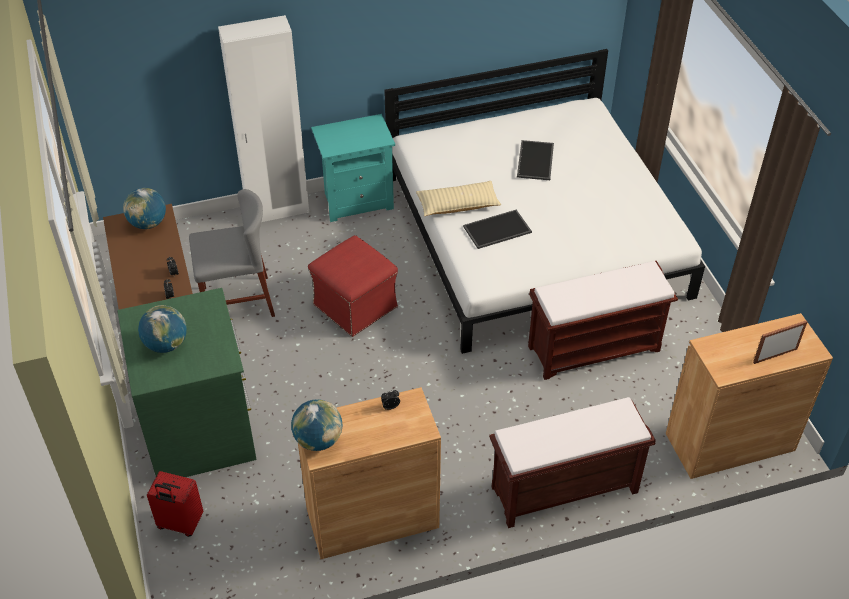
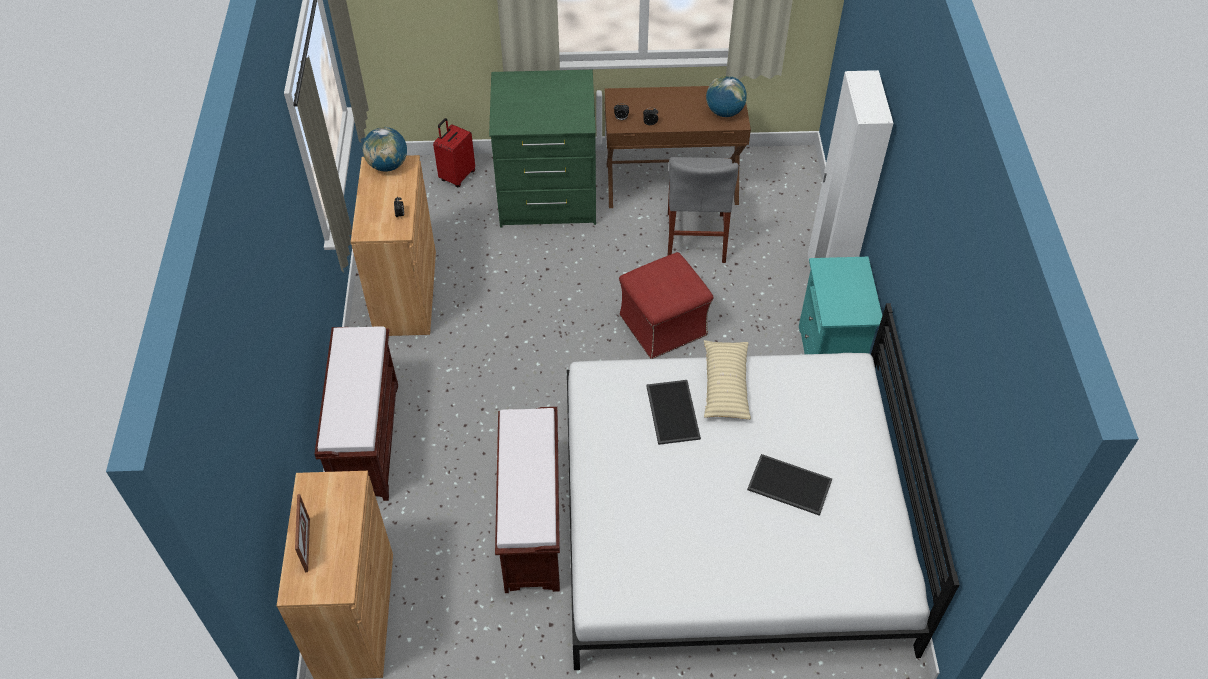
camera: 105 degrees right, 5 degrees up
globe [138,305,187,353] -> none

